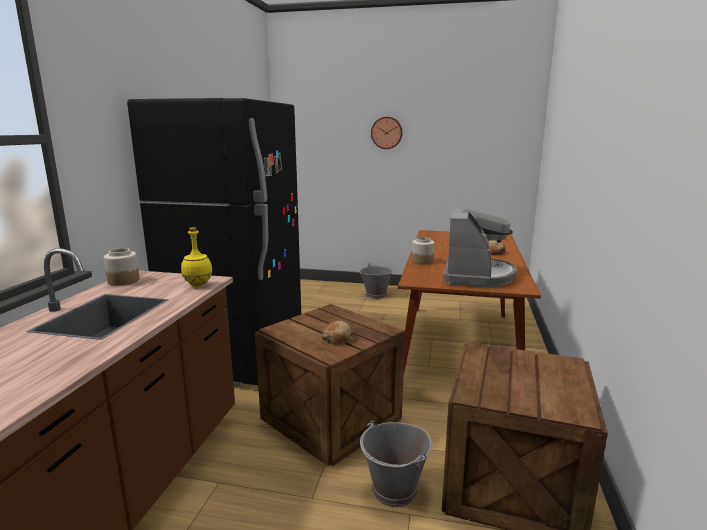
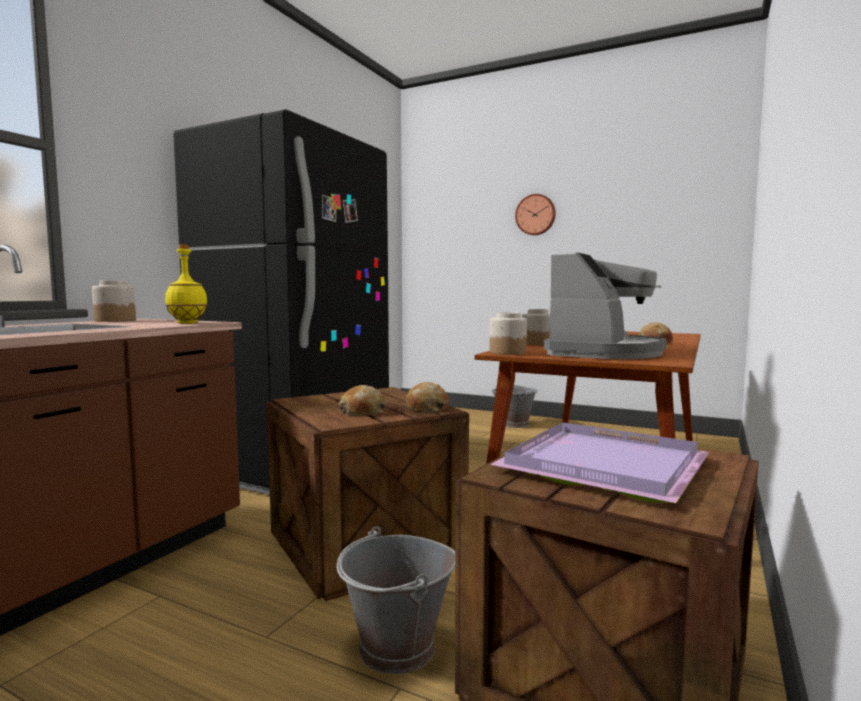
camera: 15 degrees right, 10 degrees down
none -> bread [405,382,449,412]
none -> jar [490,312,527,355]
none -> purple tray [490,422,709,503]

